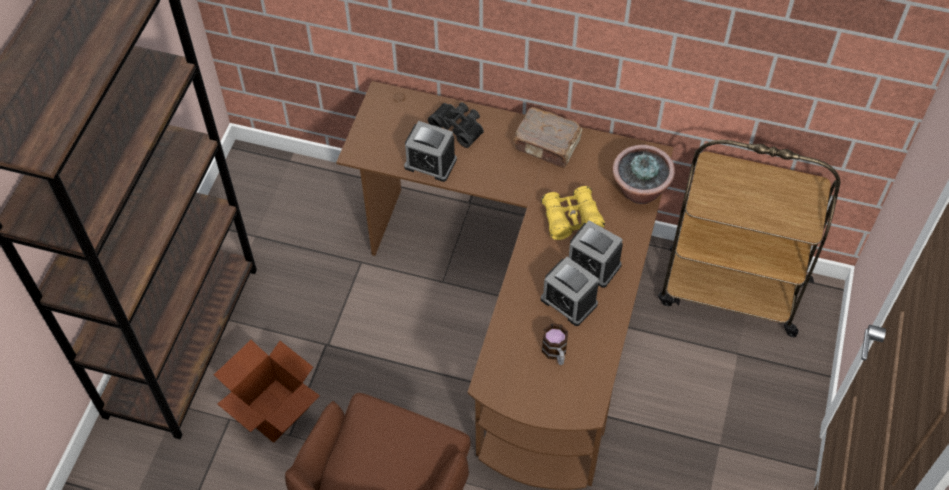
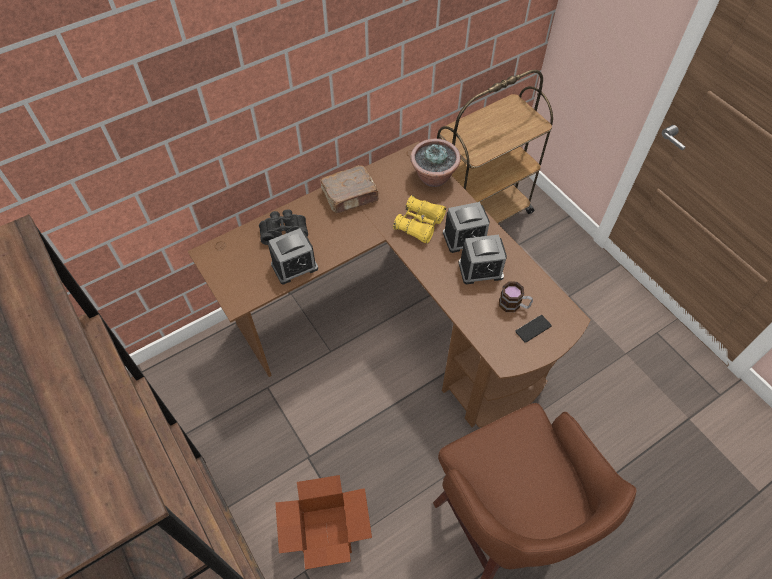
camera: 50 degrees left, 0 degrees up
none -> phone [515,315,552,343]

